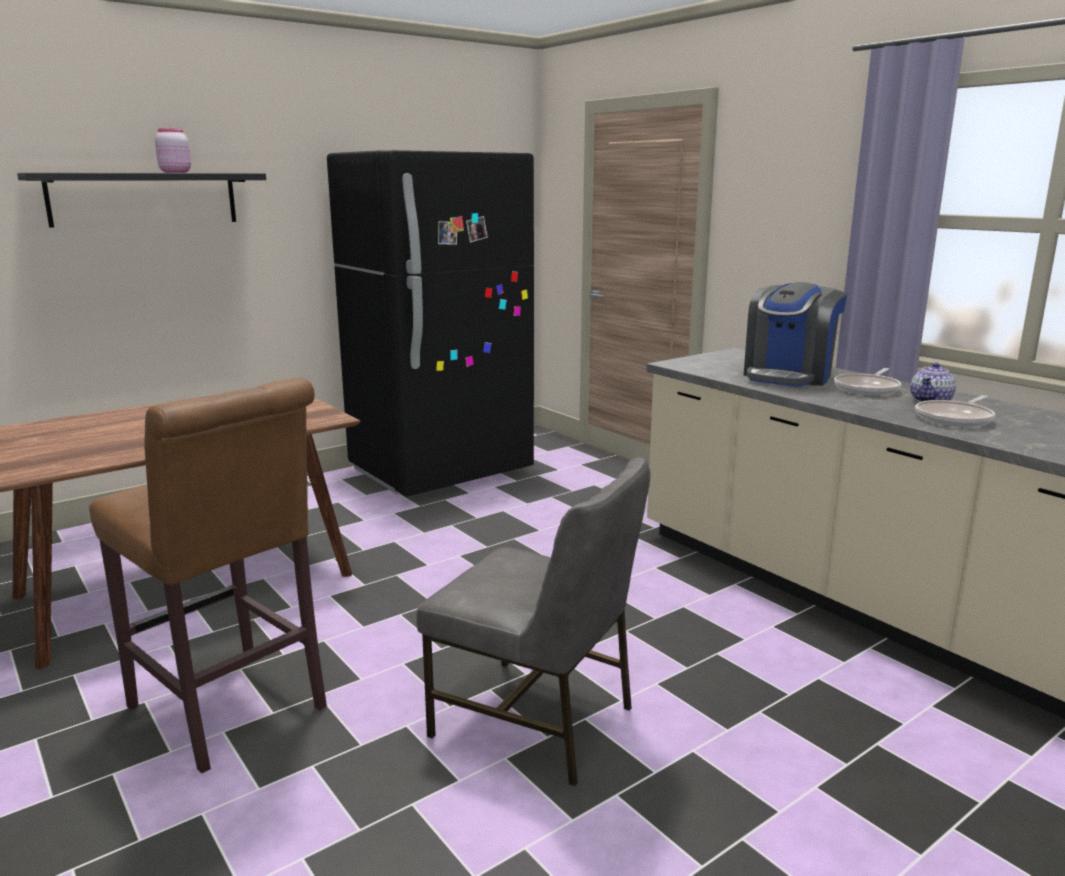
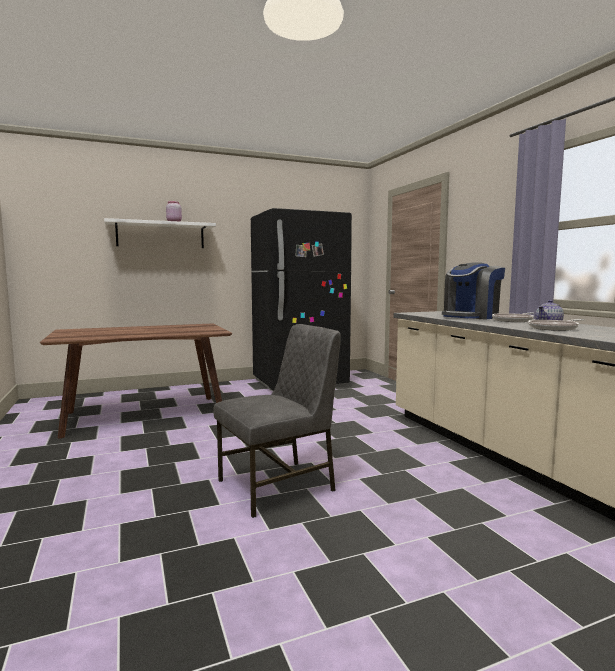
camera: 15 degrees right, 10 degrees down
black shelf [17,173,266,228] -> white shelf [104,218,216,248]
brown stool [89,377,327,773] -> none
grey chair [416,457,651,786] -> grey chair turned 75 degrees counterclockwise [213,324,341,518]

